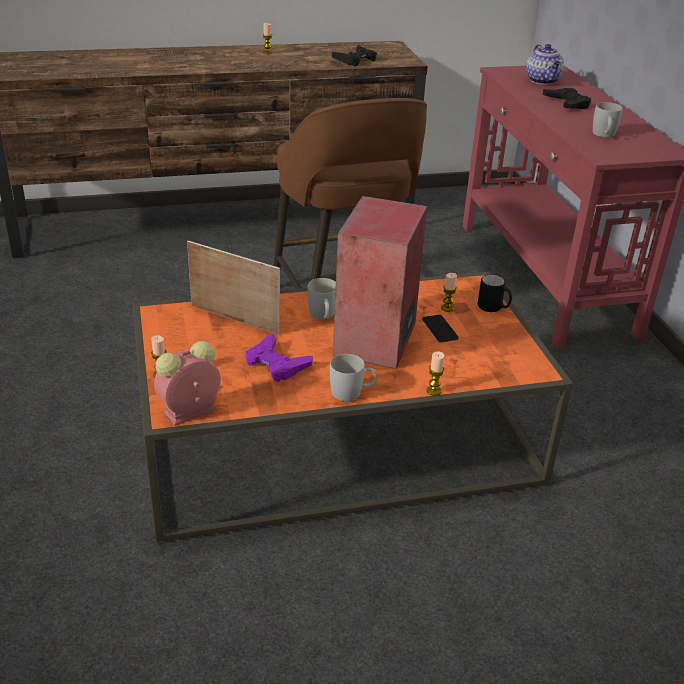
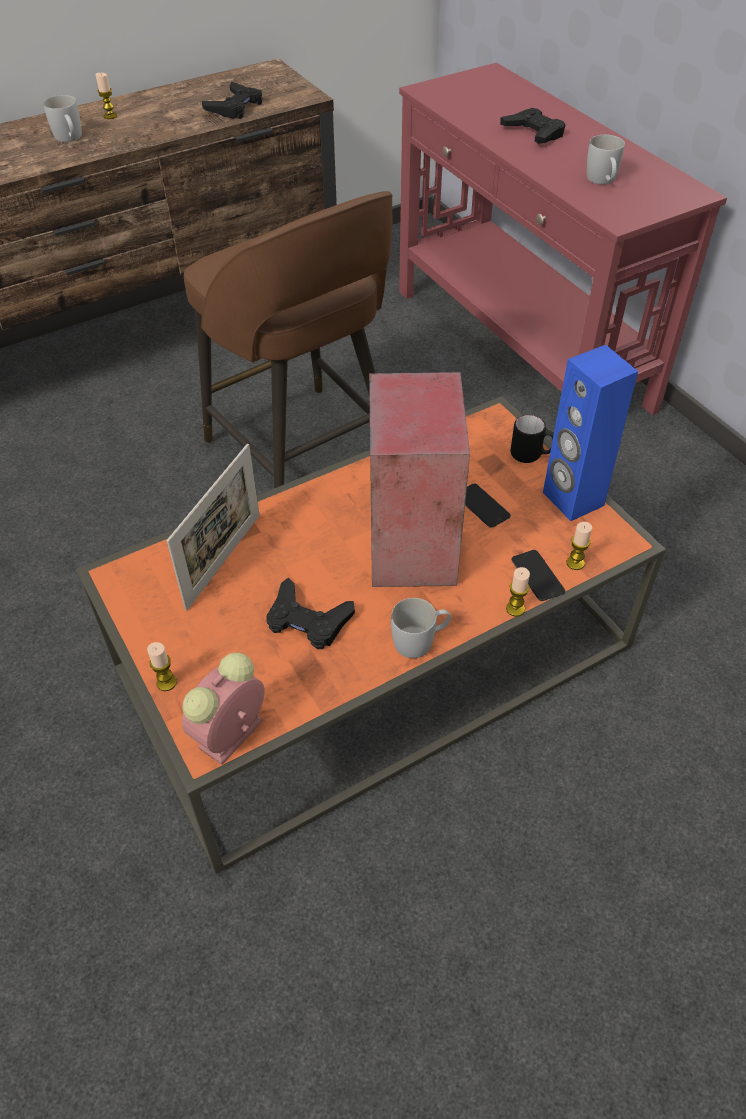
camera: 15 degrees left, 15 degrees up
picture frame [187,240,280,335] -> picture frame turned 105 degrees clockwise [166,444,260,611]
purple game controller [245,334,313,382] -> black game controller [266,578,355,649]
white mug [307,278,336,319] -> white mug moved to [43,95,82,142]
candle [441,273,457,312] -> candle moved to [567,522,592,570]
teapot [526,44,564,85] -> none
none -> phone [512,550,565,601]
none -> blue speaker [543,345,638,521]

